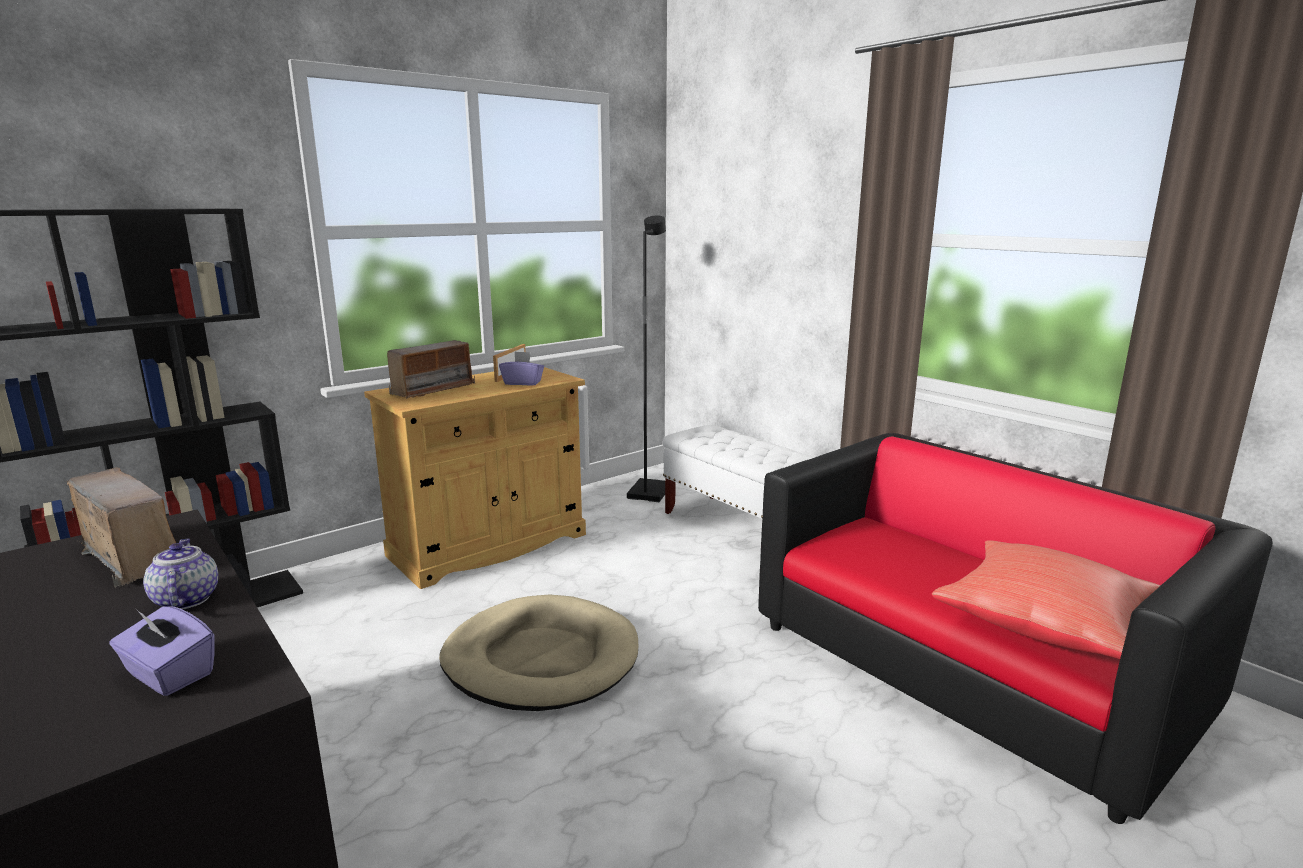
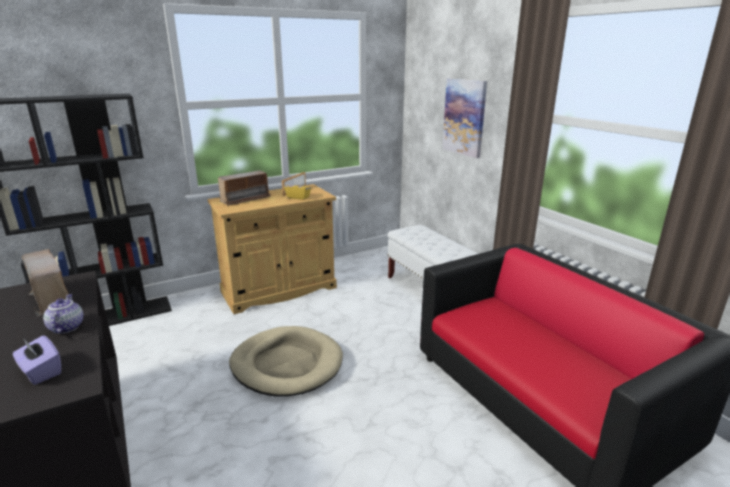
camera: 10 degrees right, 5 degrees up
purple tissue box [499,352,544,386] -> yellow tissue box [284,178,311,200]
black floor lamp [627,215,666,502] -> none
red pillow [932,540,1160,659] -> none
none -> picture [442,78,487,158]

